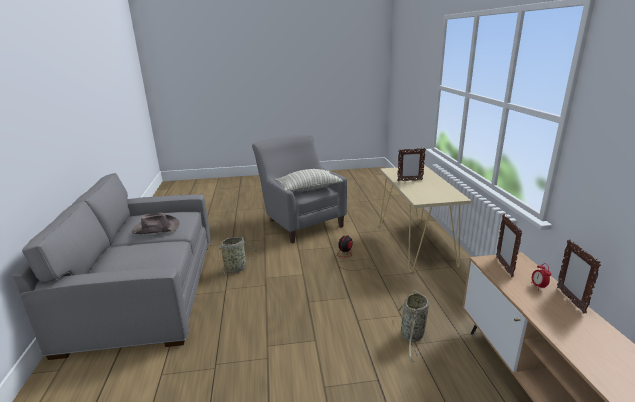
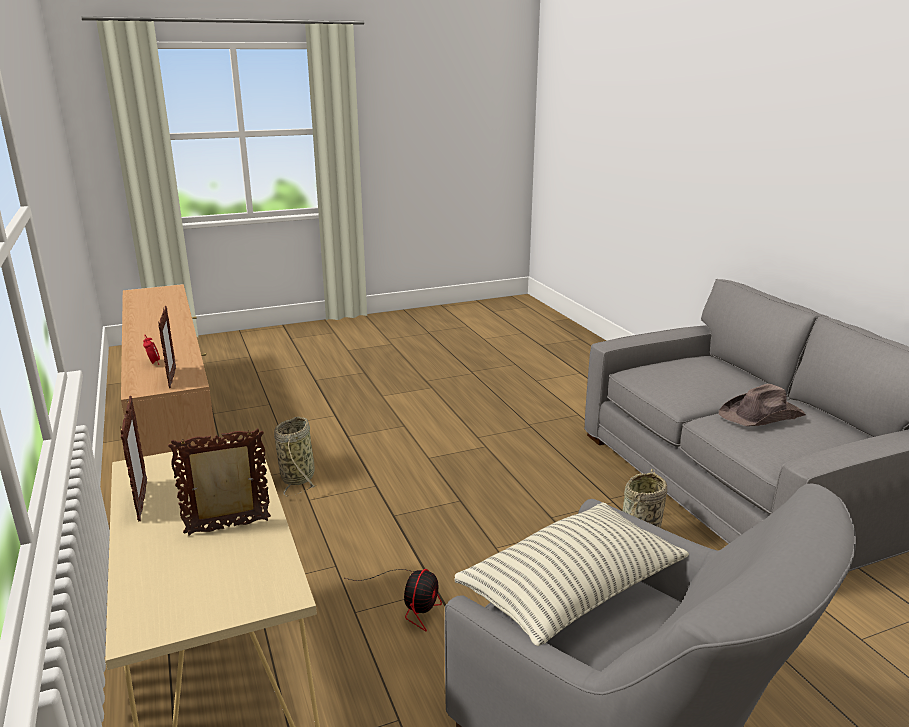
camera: 165 degrees right, 0 degrees up
picture frame [557,239,601,314] -> picture frame moved to [120,396,147,522]

